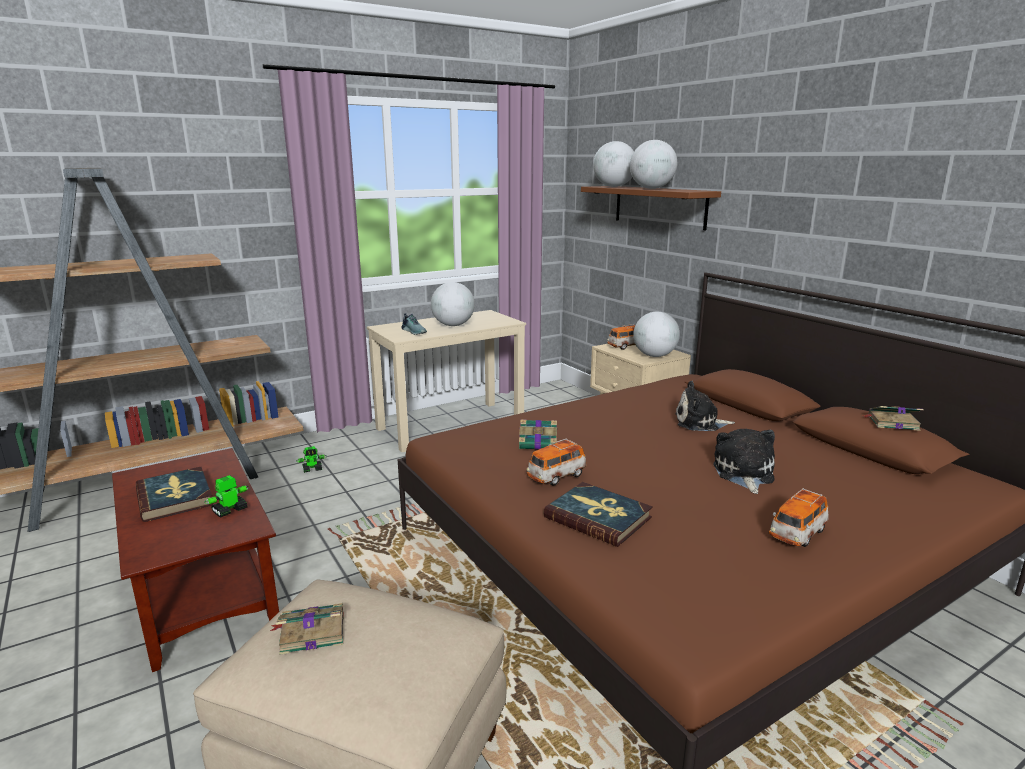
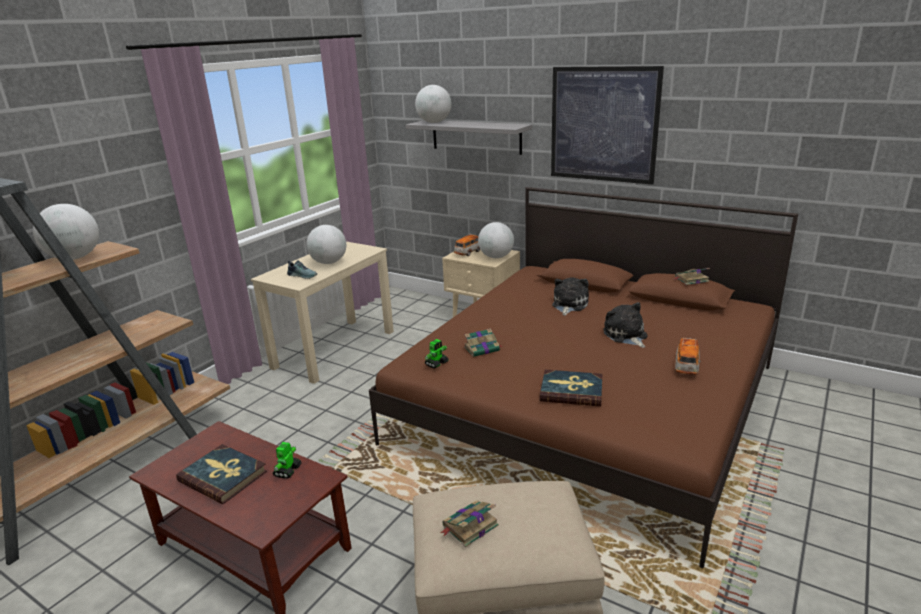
camera: 25 degrees left, 5 degrees up
toy robot [296,446,327,473] -> toy robot moved to [425,339,449,368]
toy car [527,438,587,486] -> none
brown shelf [581,186,721,230] -> grey shelf [406,120,532,155]
globe [630,140,677,189] -> globe moved to [33,204,99,260]
plush toy [675,381,735,431] -> plush toy turned 135 degrees clockwise [552,277,589,316]
none -> picture [551,66,664,185]

